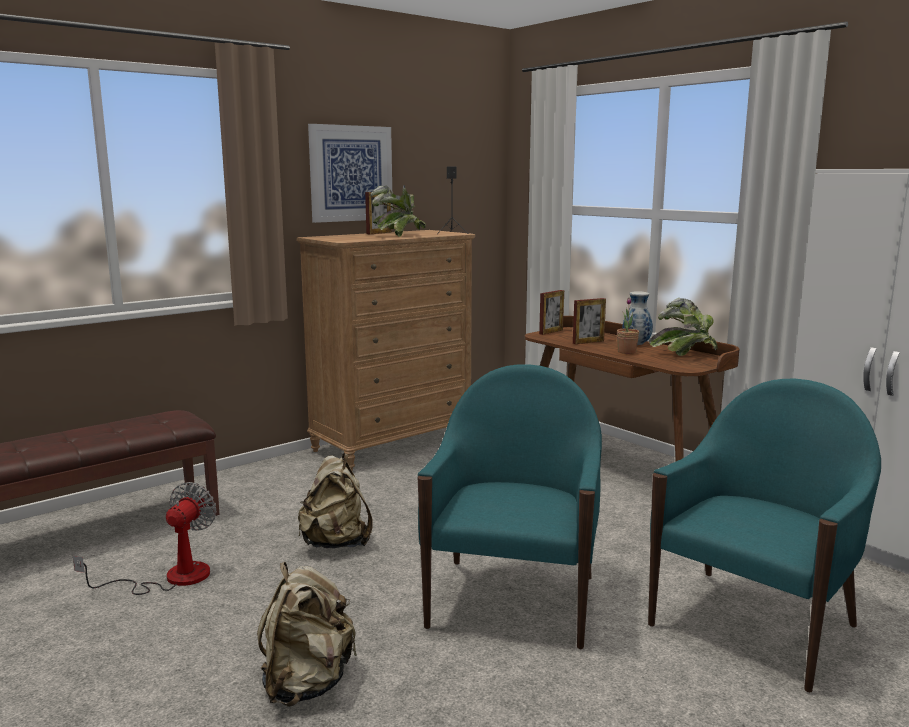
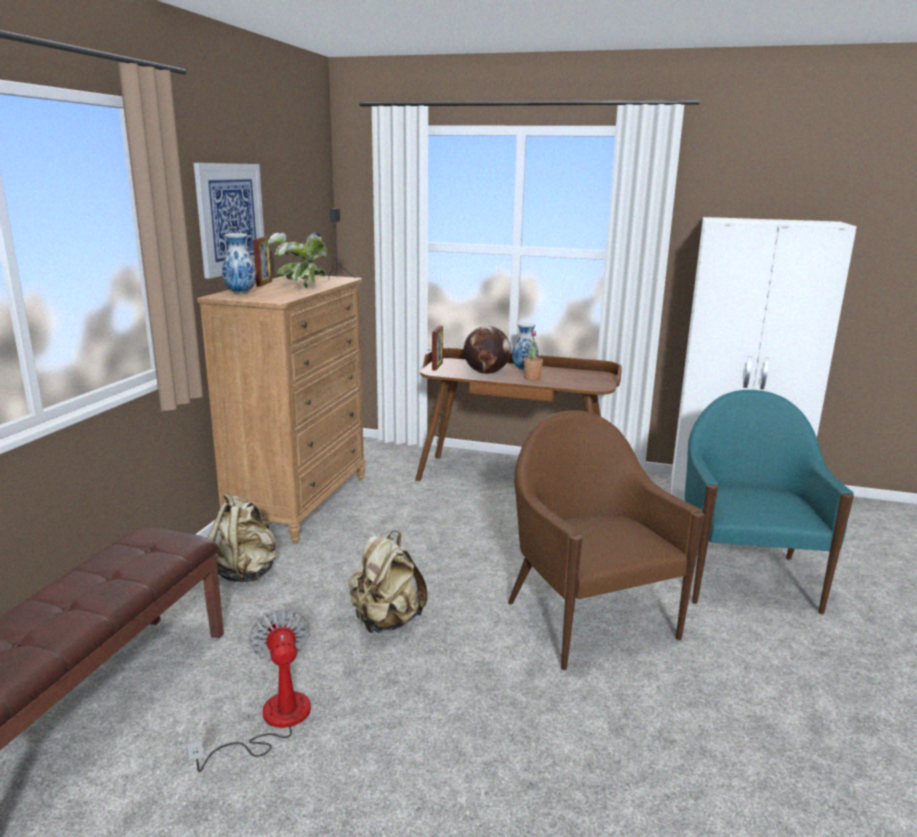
camera: 35 degrees left, 5 degrees up
beige backpack [257,562,357,707] -> beige backpack moved to [207,493,276,582]
turquoise armchair [418,364,602,649] -> brown armchair [508,410,704,670]
picture frame [573,298,606,344] -> globe [464,326,511,374]
potted plant [649,298,718,356] -> none
none -> vase [222,233,256,293]

